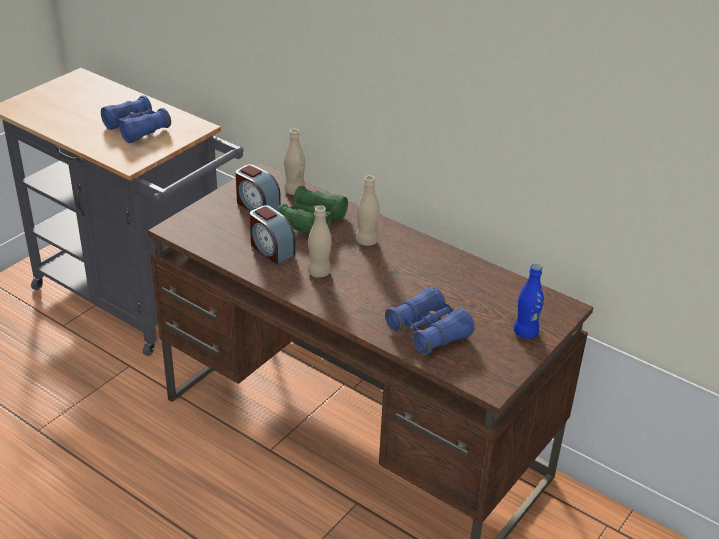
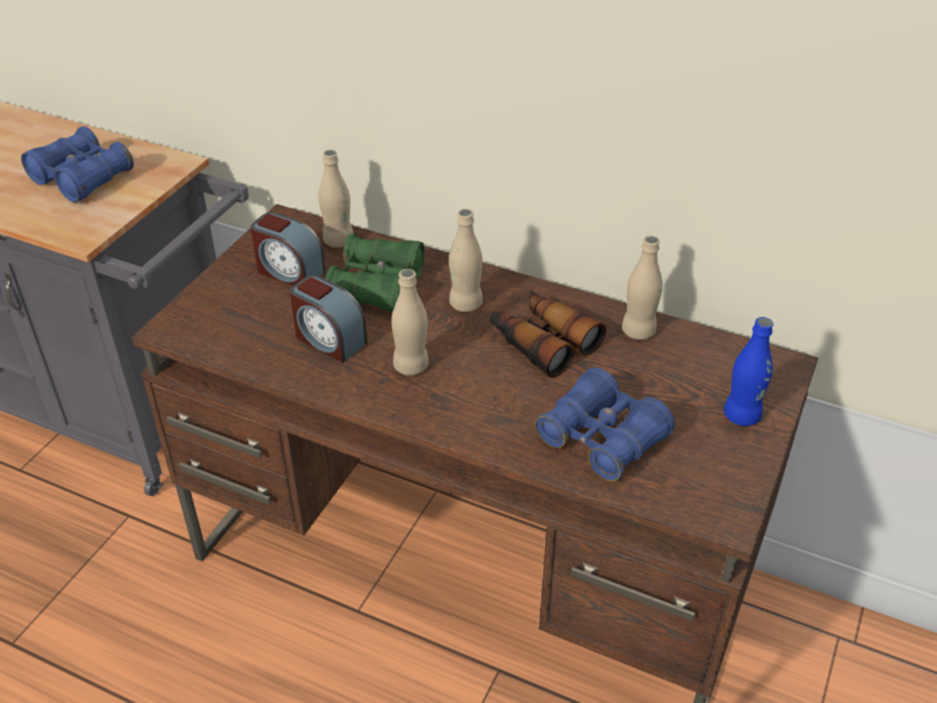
camera: 10 degrees left, 5 degrees up
none -> binoculars [490,290,606,378]
none -> beige bottle [622,236,663,340]

